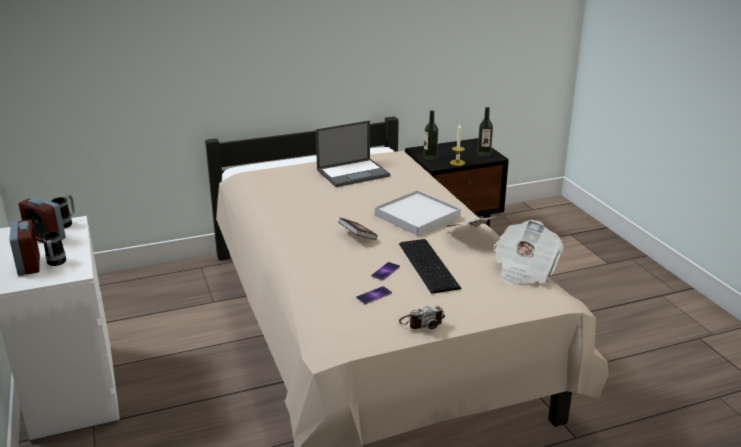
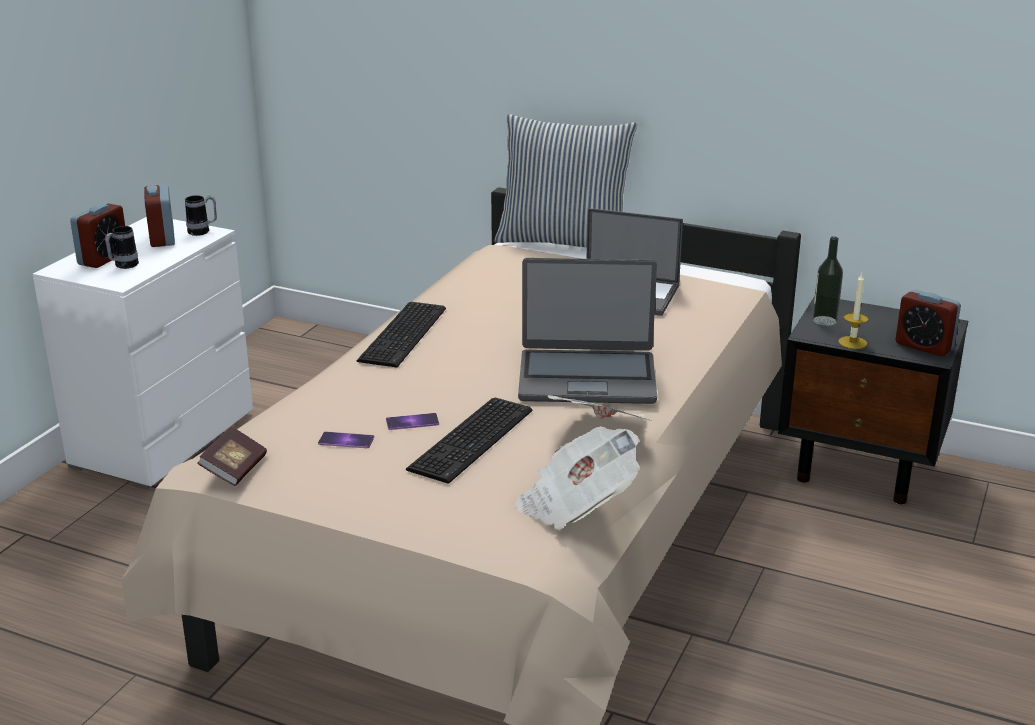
camera: 45 degrees right, 0 degrees up
book [338,218,377,240] -> book moved to [197,426,267,486]
white tray [375,190,461,236] -> laptop [518,258,657,404]
camera [399,306,445,329] -> none
bottle [478,107,493,157] -> alarm clock [895,290,961,356]
none -> keyboard [357,302,446,367]
none -> pillow [495,114,637,247]

